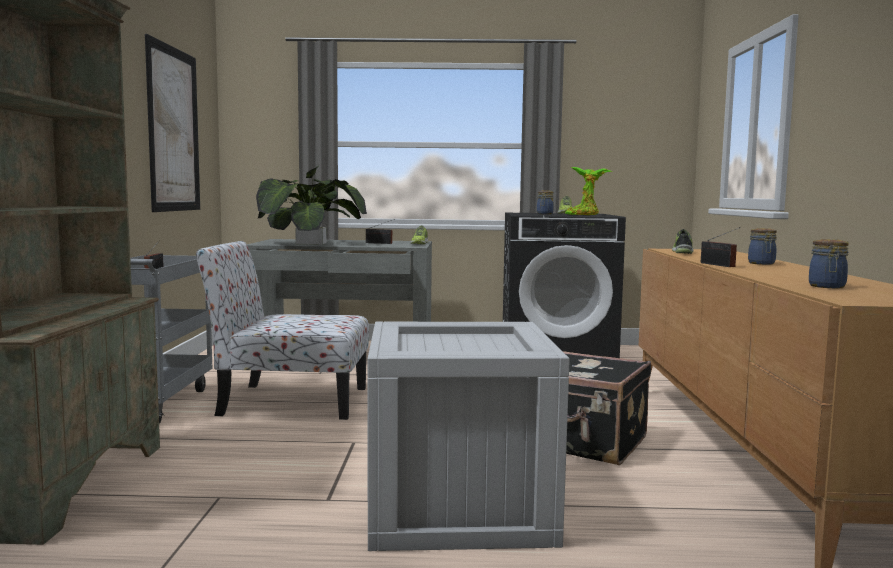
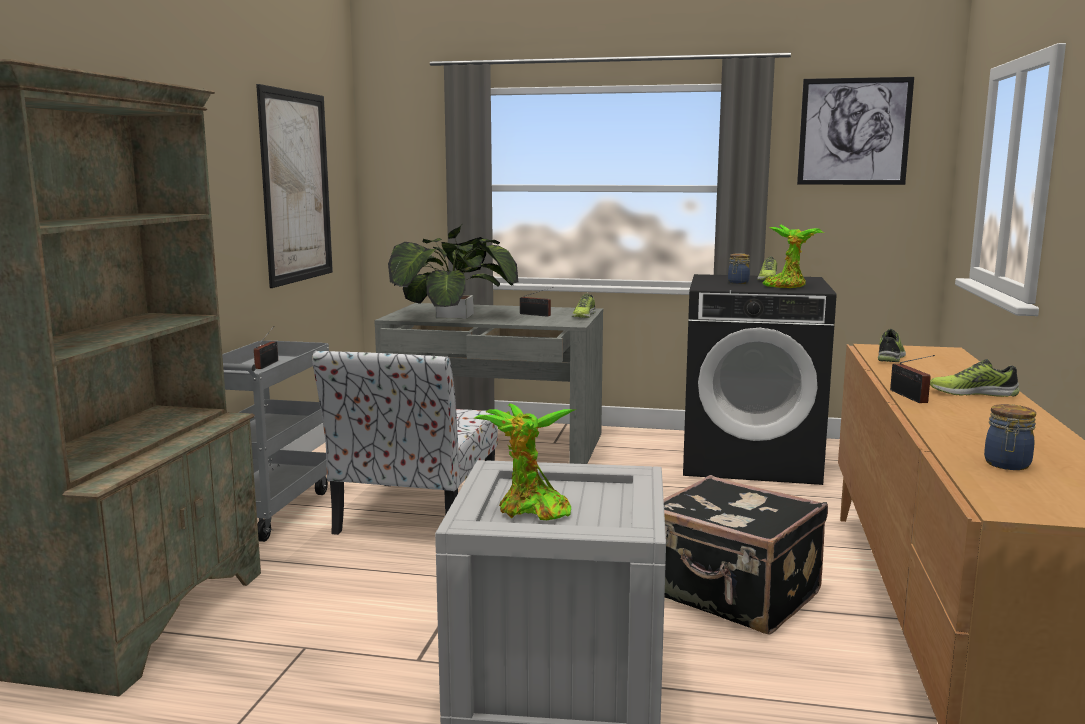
camera: 10 degrees right, 5 degrees up
chair [196,241,369,420] -> chair turned 90 degrees counterclockwise [312,350,498,535]
jar [748,228,777,265] -> shoe [930,359,1020,397]
none -> potted plant [474,403,577,520]
none -> picture [797,77,914,185]

